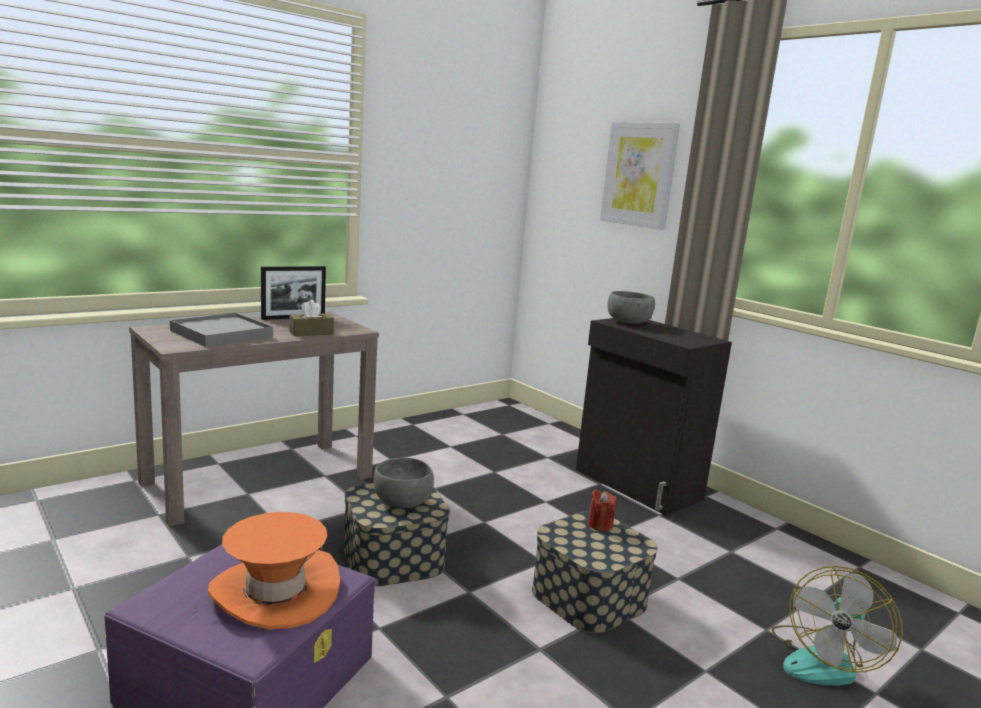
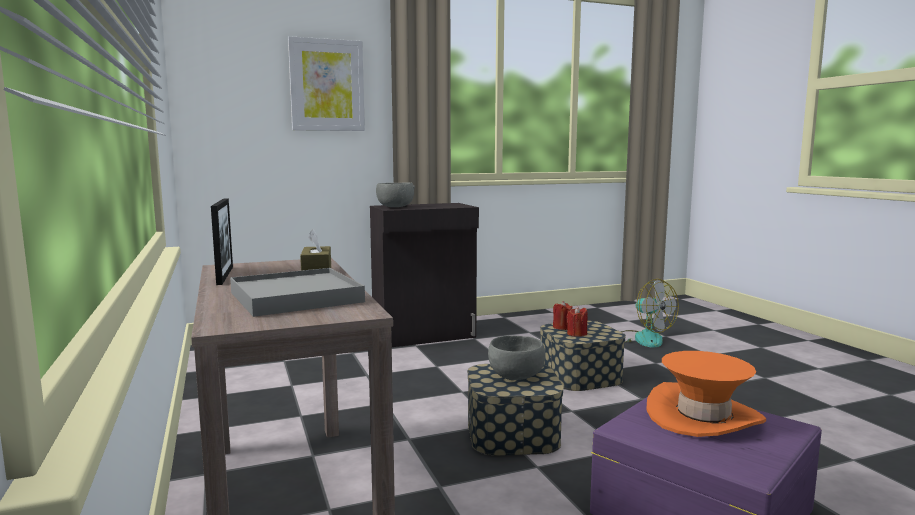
camera: 70 degrees left, 5 degrees down
none -> red candle [567,306,588,337]

